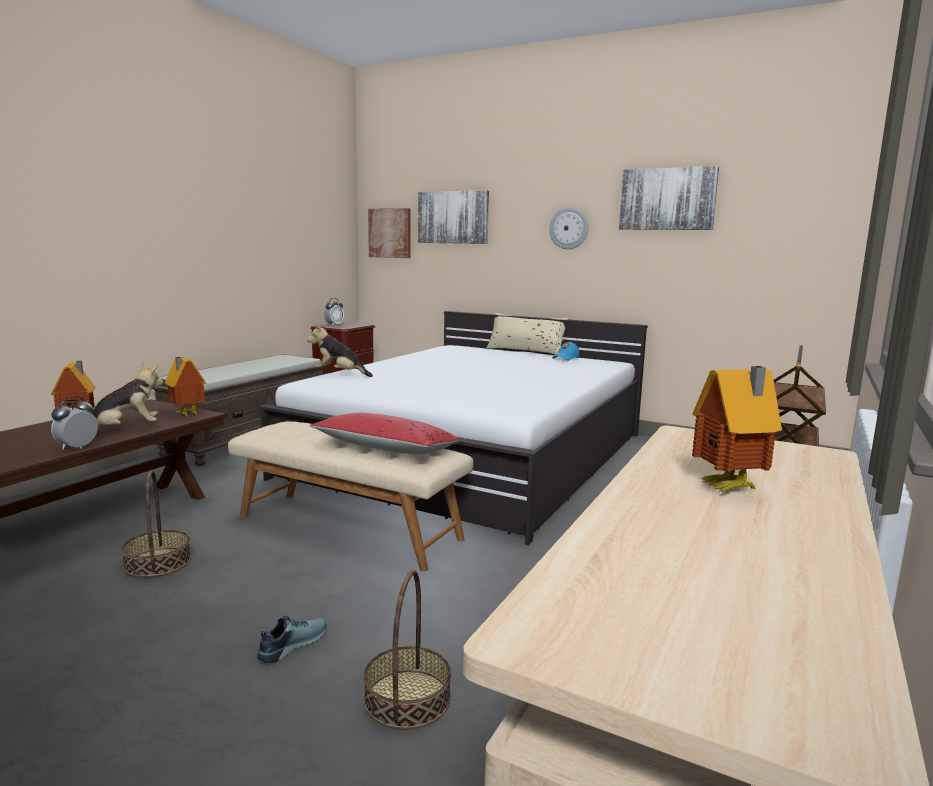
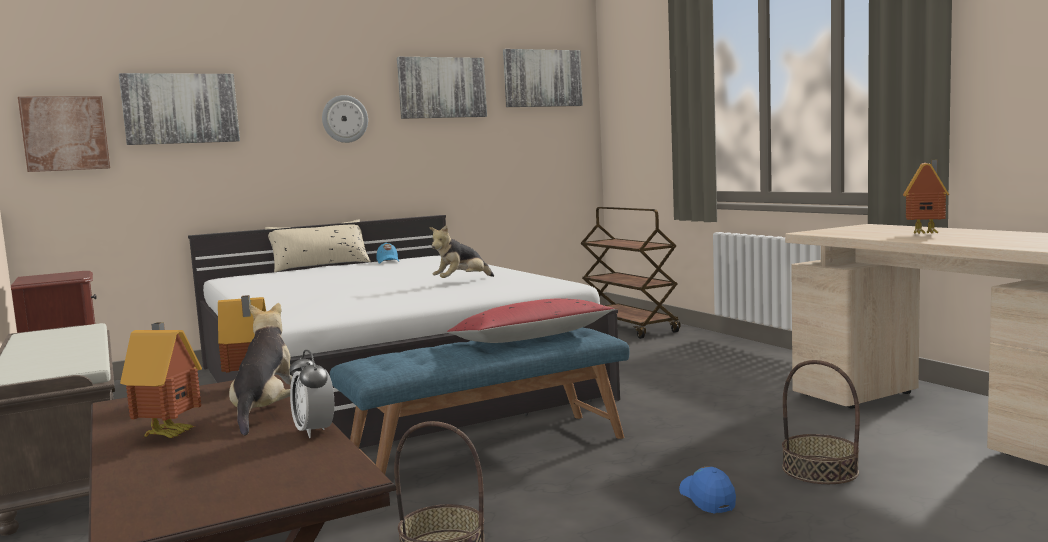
camera: 55 degrees left, 5 degrees down
beige bench [228,421,473,571] -> blue bench [330,327,630,474]
shoe [257,615,327,663] -> blue cap [679,466,736,514]
plush toy [307,324,373,377] -> plush toy moved to [429,225,494,278]
alarm clock [324,298,344,326] -> none
none -> picture [503,49,583,107]

